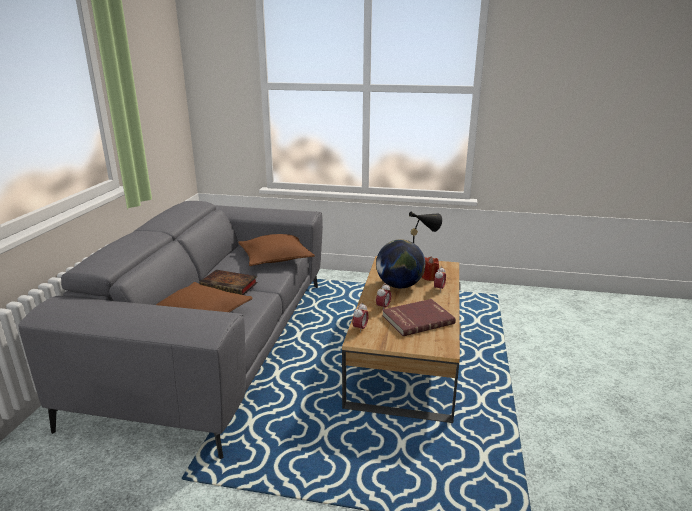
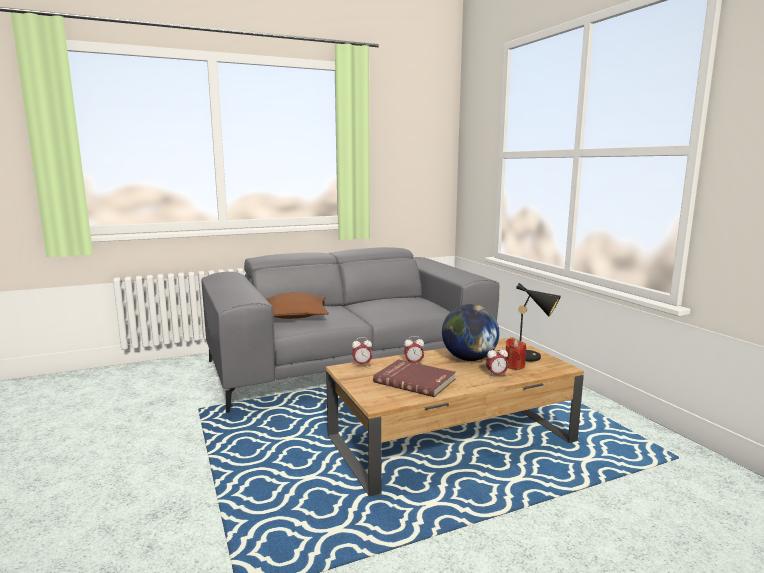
camera: 55 degrees right, 10 degrees down
book [199,270,258,295] -> none
brown pillow [238,234,315,266] -> none

